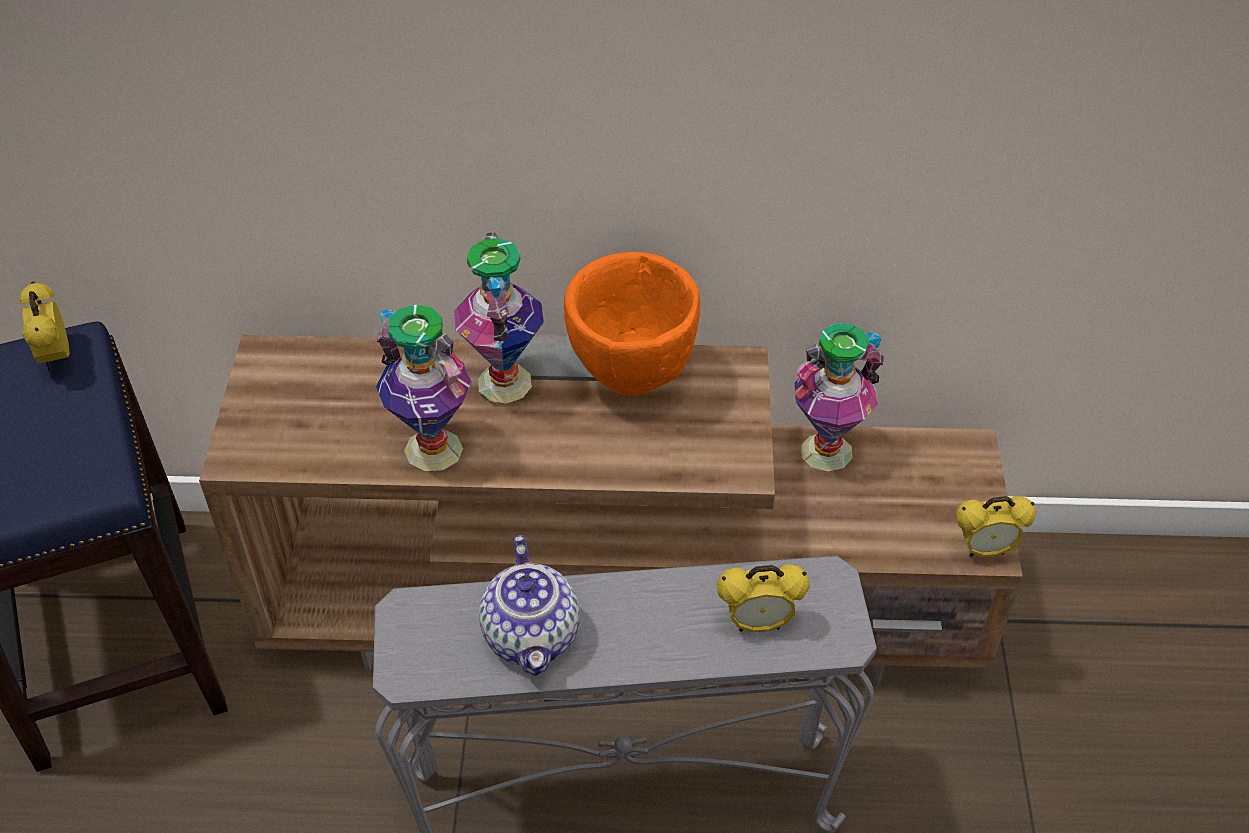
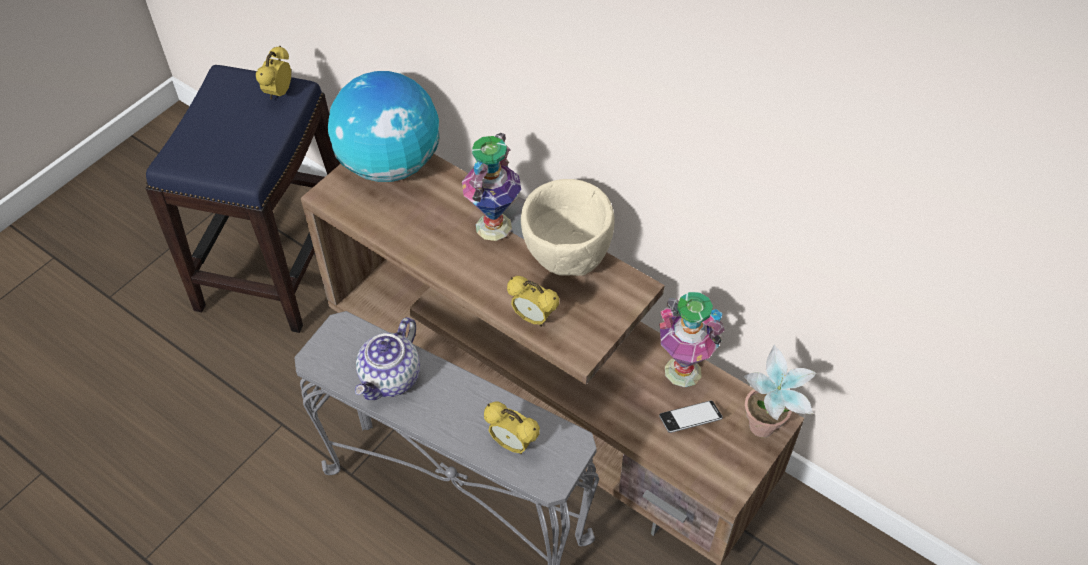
camera: 35 degrees right, 5 degrees up
vase [376,305,472,471] -> none
orange bowl [564,252,700,396] -> beige bowl [521,179,615,276]
alarm clock [955,496,1036,557] -> alarm clock moved to [507,276,559,327]
none -> globe [328,71,440,182]
none -> phone [659,400,723,433]
none -> potted plant [743,345,816,437]

